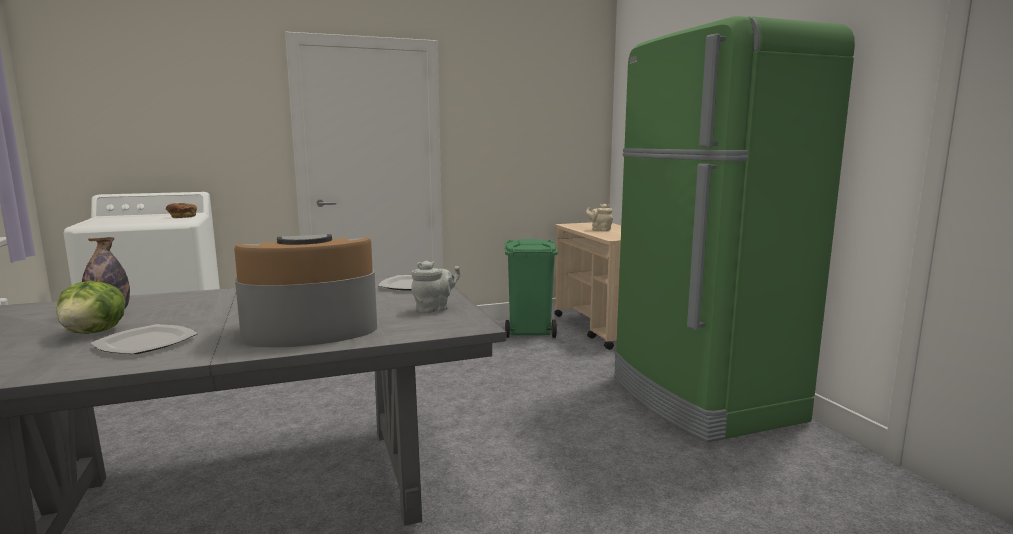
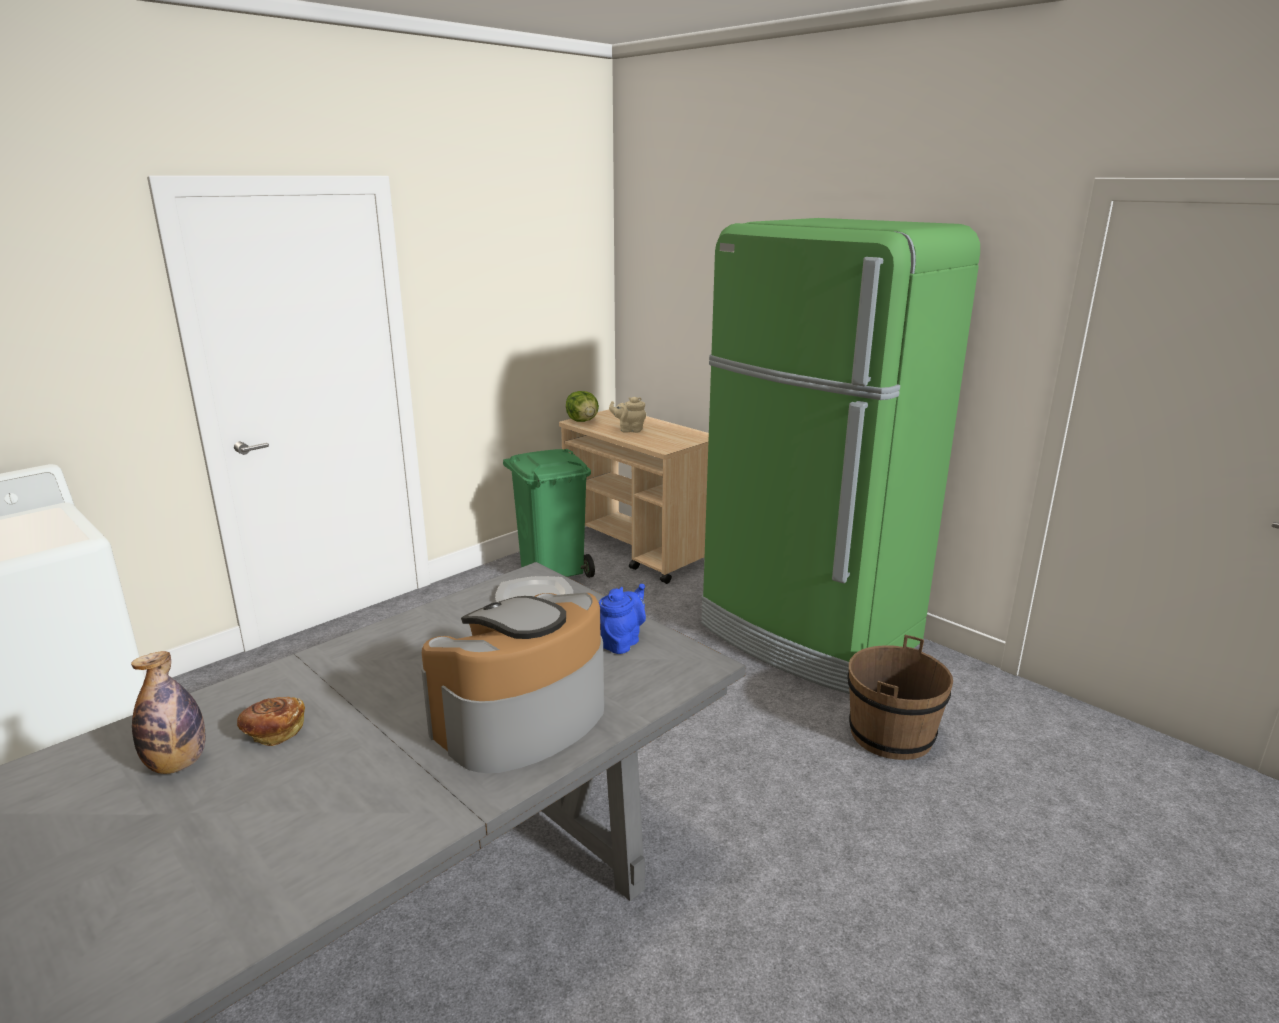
camera: 25 degrees left, 10 degrees up
lettuce [57,281,126,334] -> lettuce moved to [566,391,599,422]
plate [91,324,198,354] -> none
bread [166,203,197,218] -> bread moved to [237,697,305,746]
grey teapot [411,261,460,313] -> blue teapot [599,584,646,654]
none -> brown bucket [847,635,953,760]

